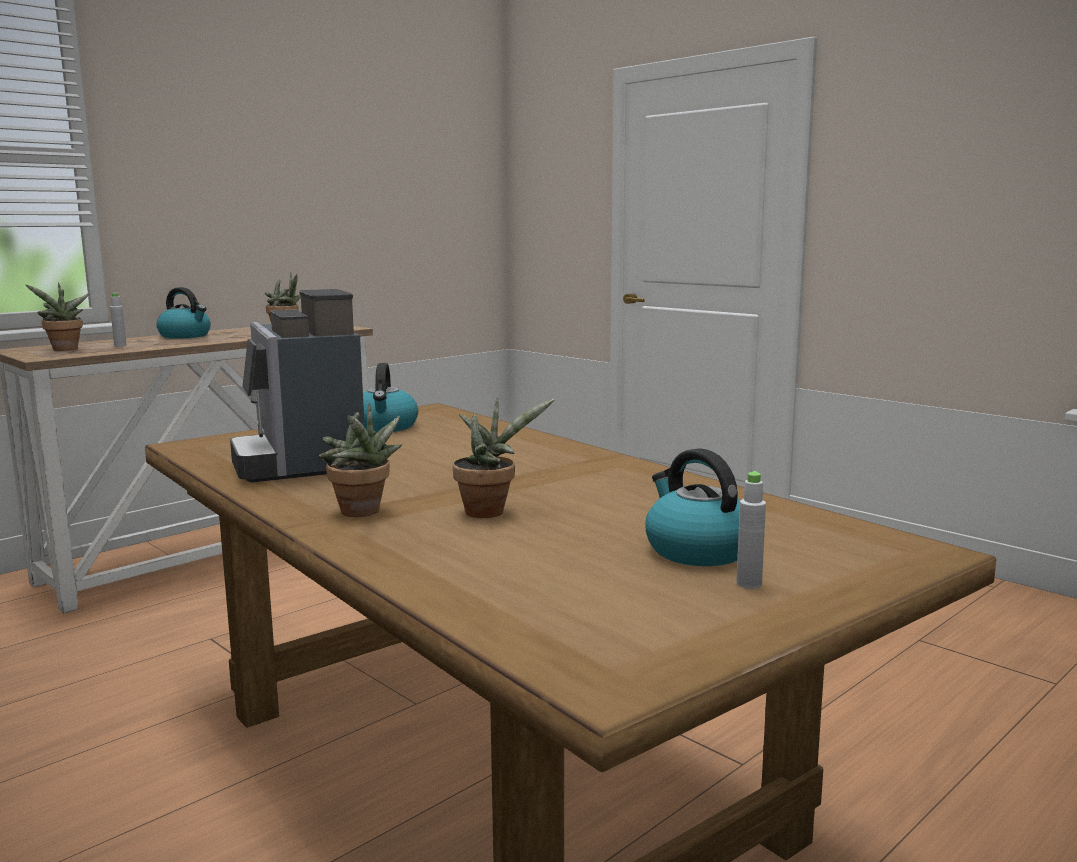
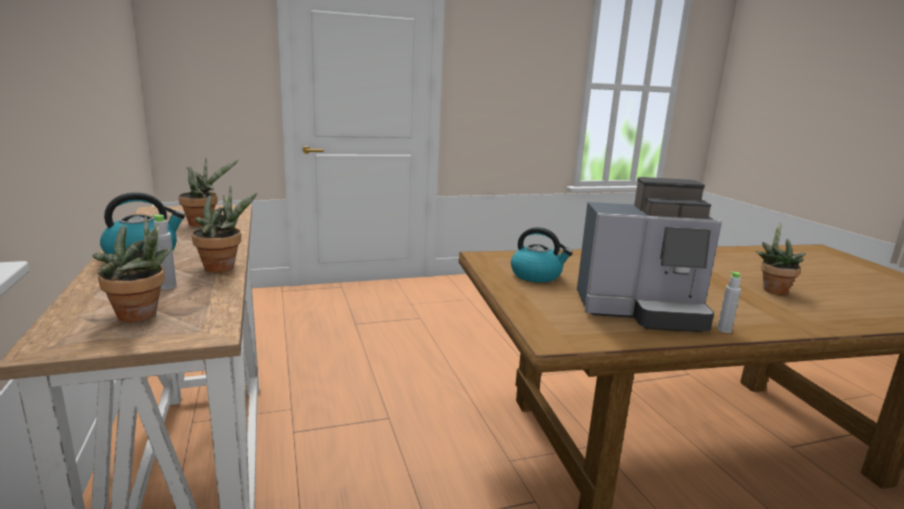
camera: 65 degrees left, 5 degrees up
potted plant [319,403,403,517] -> potted plant moved to [192,186,258,272]
kettle [645,448,740,566] -> none
grey bottle [736,471,766,589] -> grey bottle moved to [717,272,741,333]

